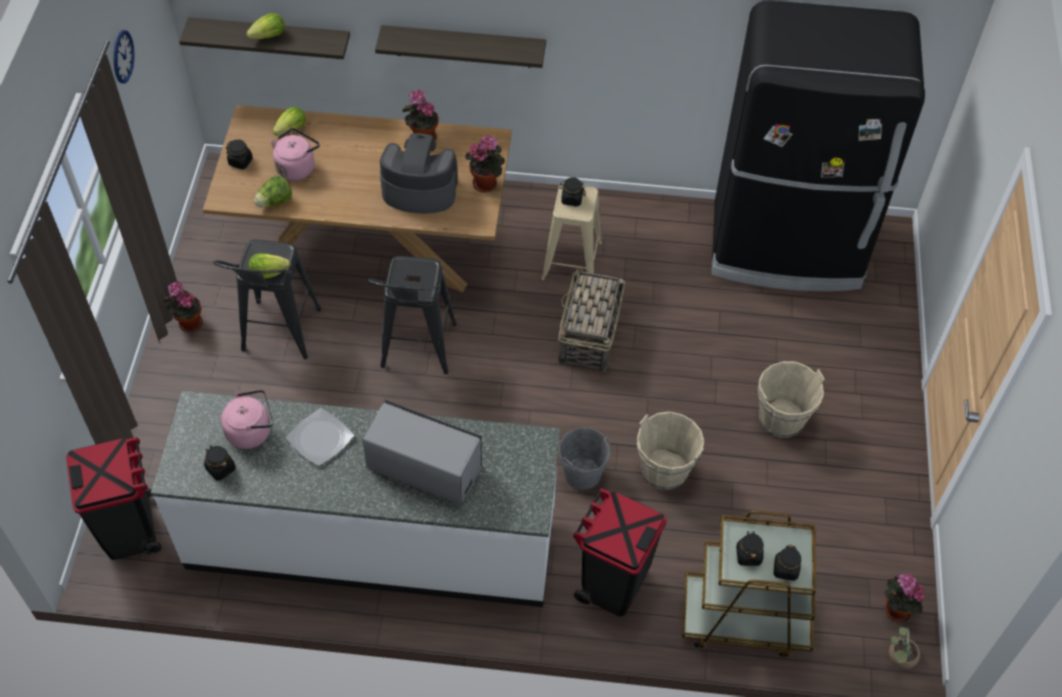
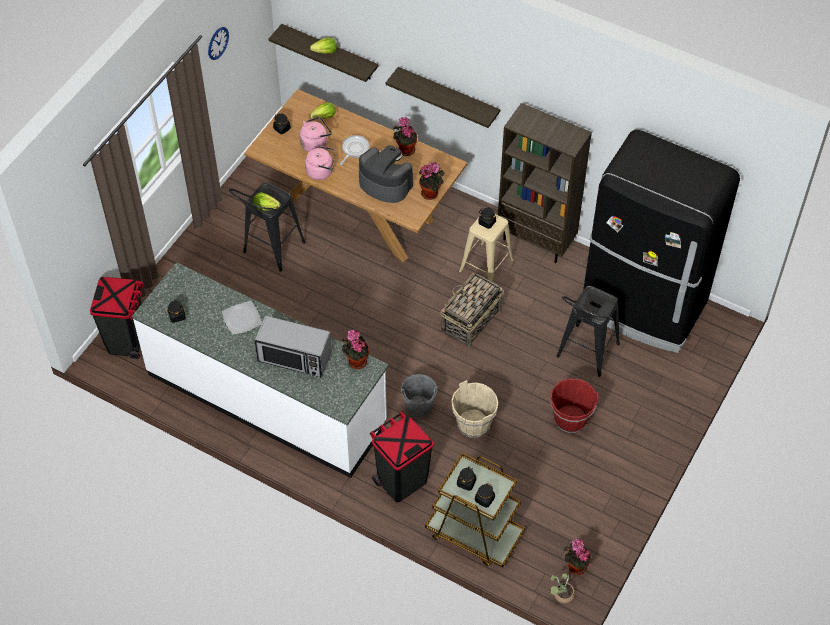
camera: 25 degrees right, 0 degrees up
potted plant [163,282,203,332] -> potted plant moved to [342,330,369,369]
pink kettle [221,390,273,449] -> pink kettle moved to [305,145,335,180]
lettuce [254,176,292,207] -> none
microwave [362,400,482,504] -> microwave turned 150 degrees clockwise [255,316,332,378]
black stool [367,256,457,374] -> black stool moved to [556,286,620,377]
beige bucket [758,361,825,438] -> red bucket [551,379,598,433]
none -> frying pan [340,135,370,165]
none -> brown bookcase [498,103,592,263]

